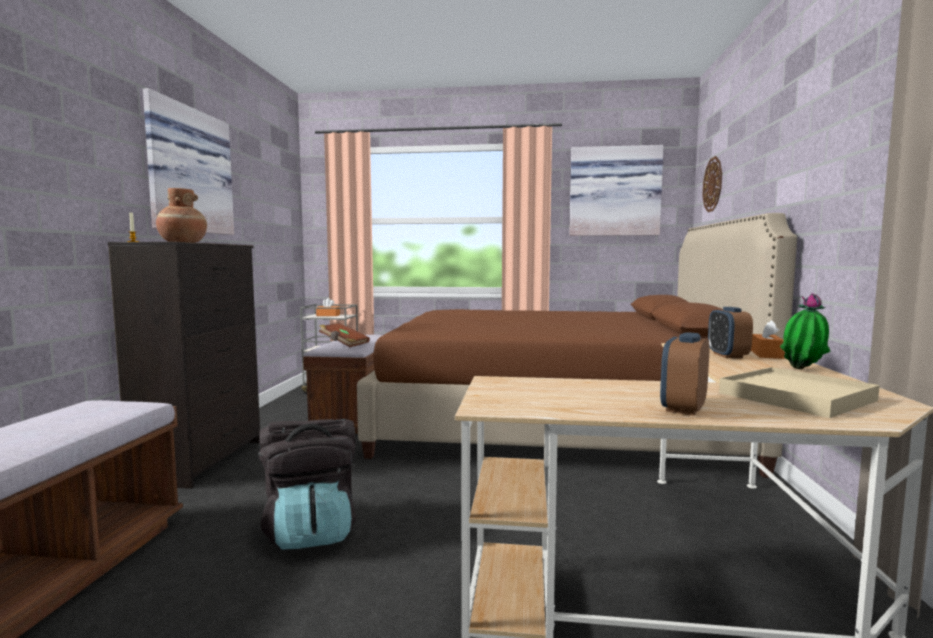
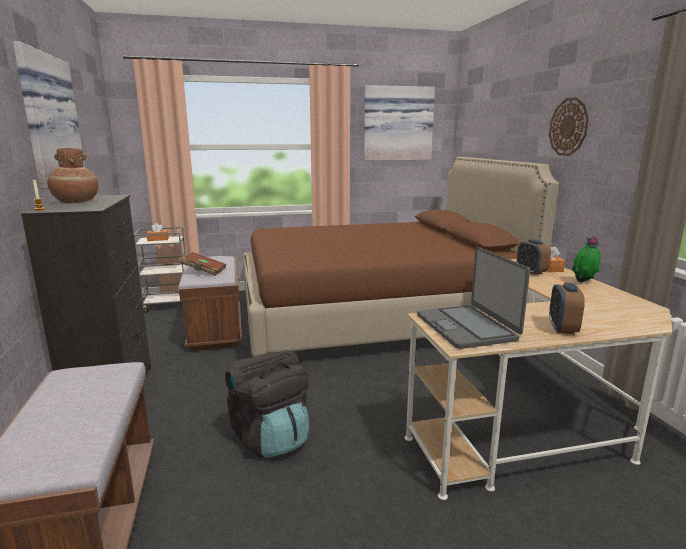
camera: 20 degrees left, 10 degrees up
wall clock [703,156,722,212] -> wall clock moved to [549,97,589,156]
beige tray [719,367,880,418] -> none
none -> laptop [417,247,530,349]

